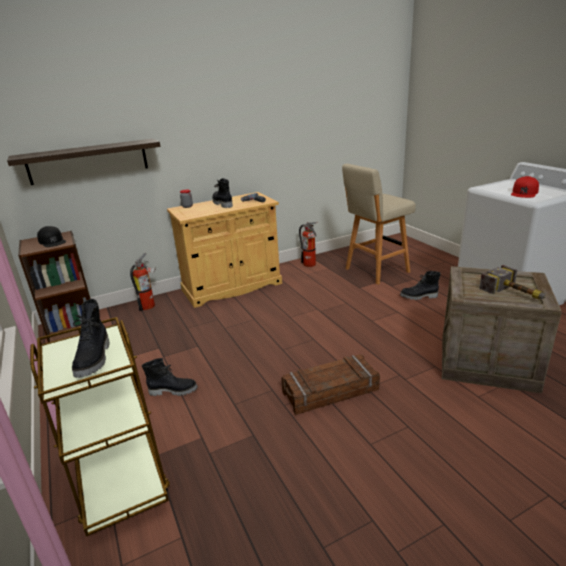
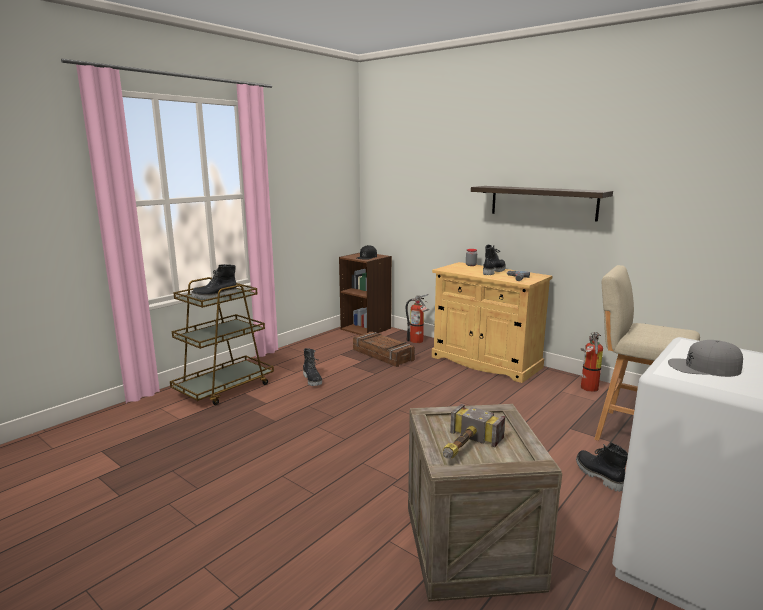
camera: 65 degrees right, 10 degrees down
shelf [7,139,160,185] -> shelf moved to [471,186,613,222]
crate [281,354,380,415] -> crate moved to [353,332,415,367]
red cap [511,176,539,198] -> grey cap [668,340,743,377]

